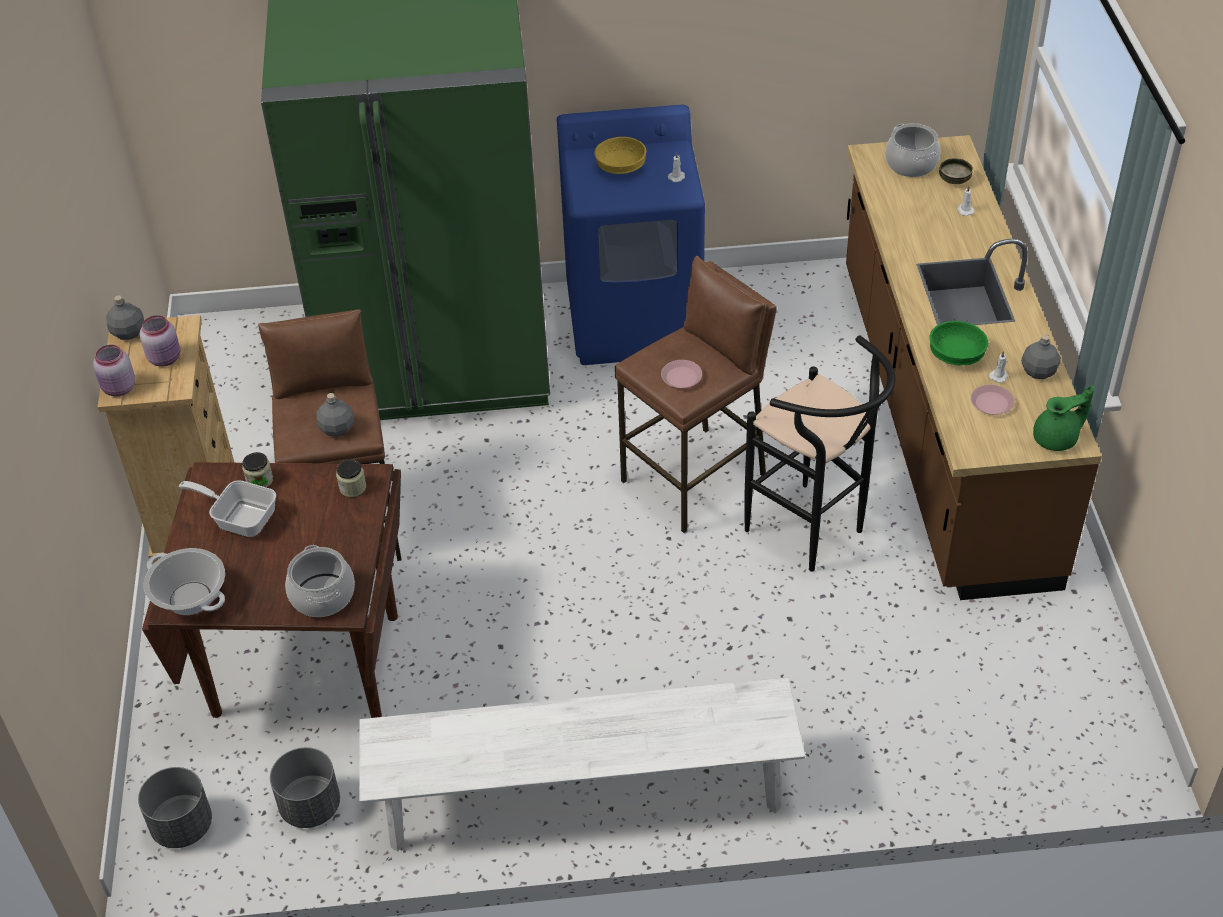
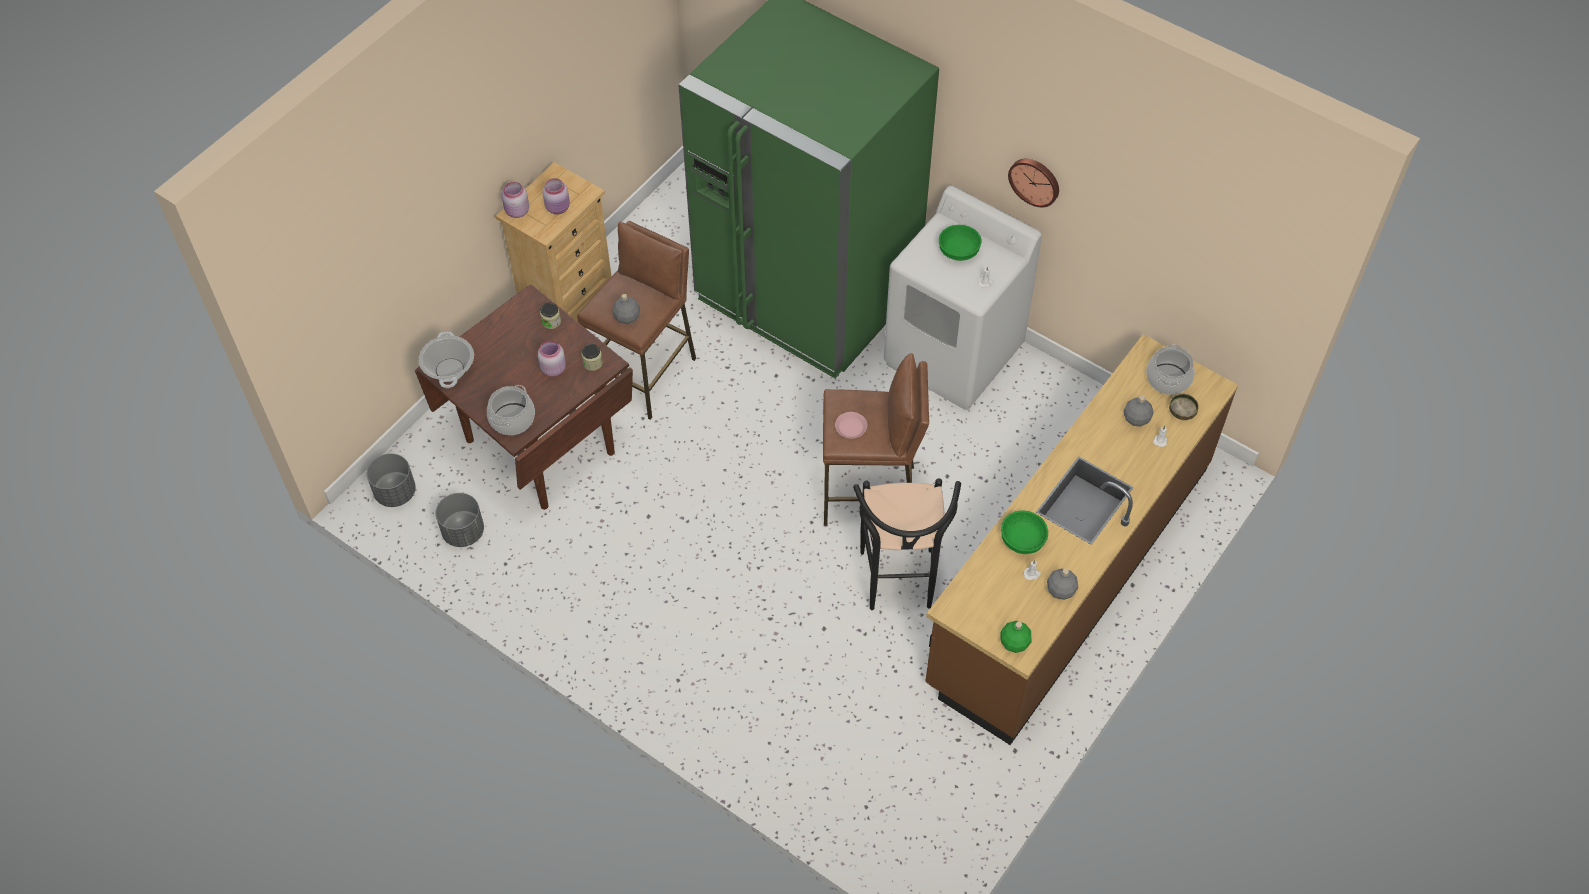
camera: 40 degrees right, 10 degrees up
grey bottle [106,295,144,340] -> grey bottle moved to [1123,396,1153,426]
frying pan [179,480,276,537] -> none
white bench [359,677,805,852] -> none
blue washing machine [557,105,705,365] -> white washing machine [884,186,1042,410]
yellow bowl [594,137,646,174] -> green bowl [939,225,982,261]
pink plate [971,385,1014,415] -> none
green teapot [1033,385,1094,451] -> green bottle [1001,621,1031,653]
none -> pink jar [538,340,566,377]
none -> wall clock [1008,159,1059,207]

